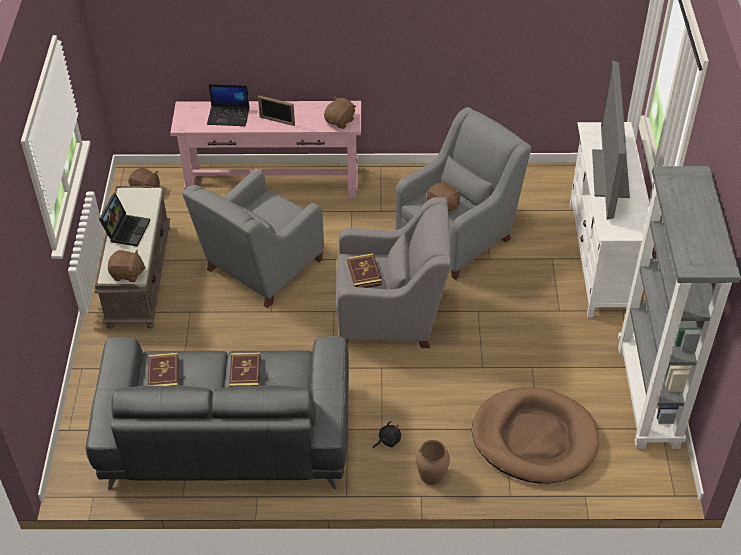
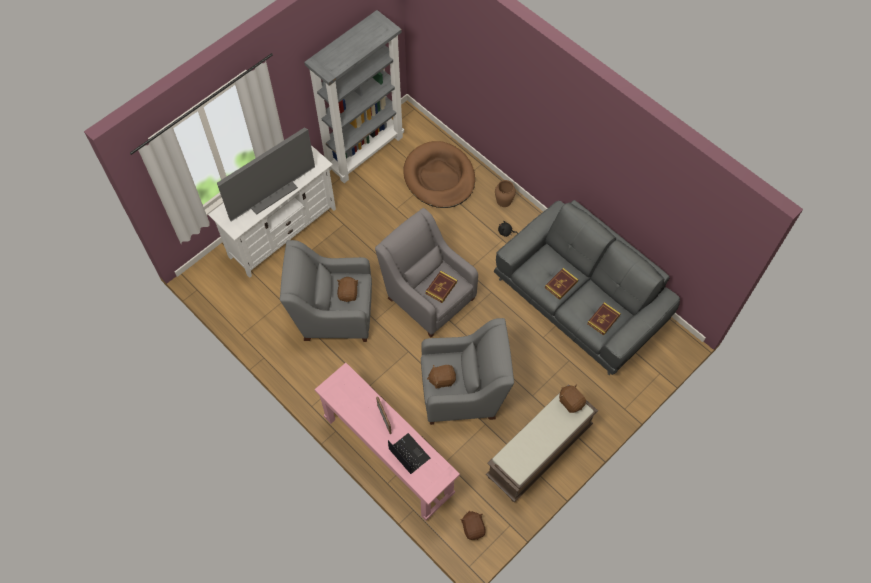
camera: 135 degrees left, 15 degrees up
laptop [99,193,151,246] -> none
brown plush toy [324,97,356,129] -> brown plush toy moved to [427,365,456,389]

